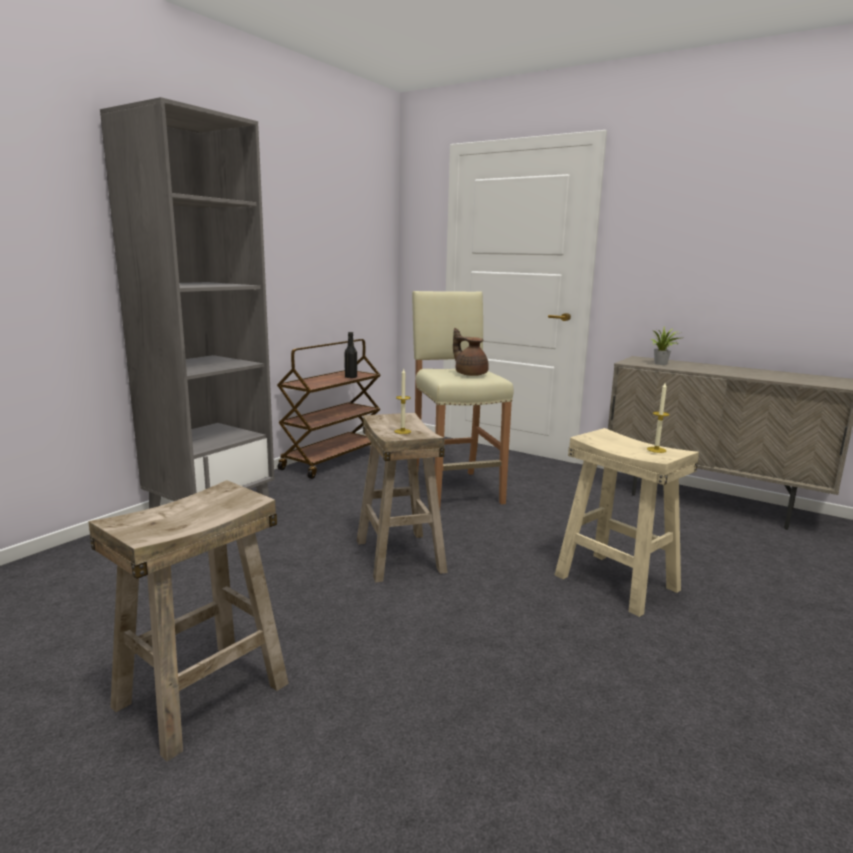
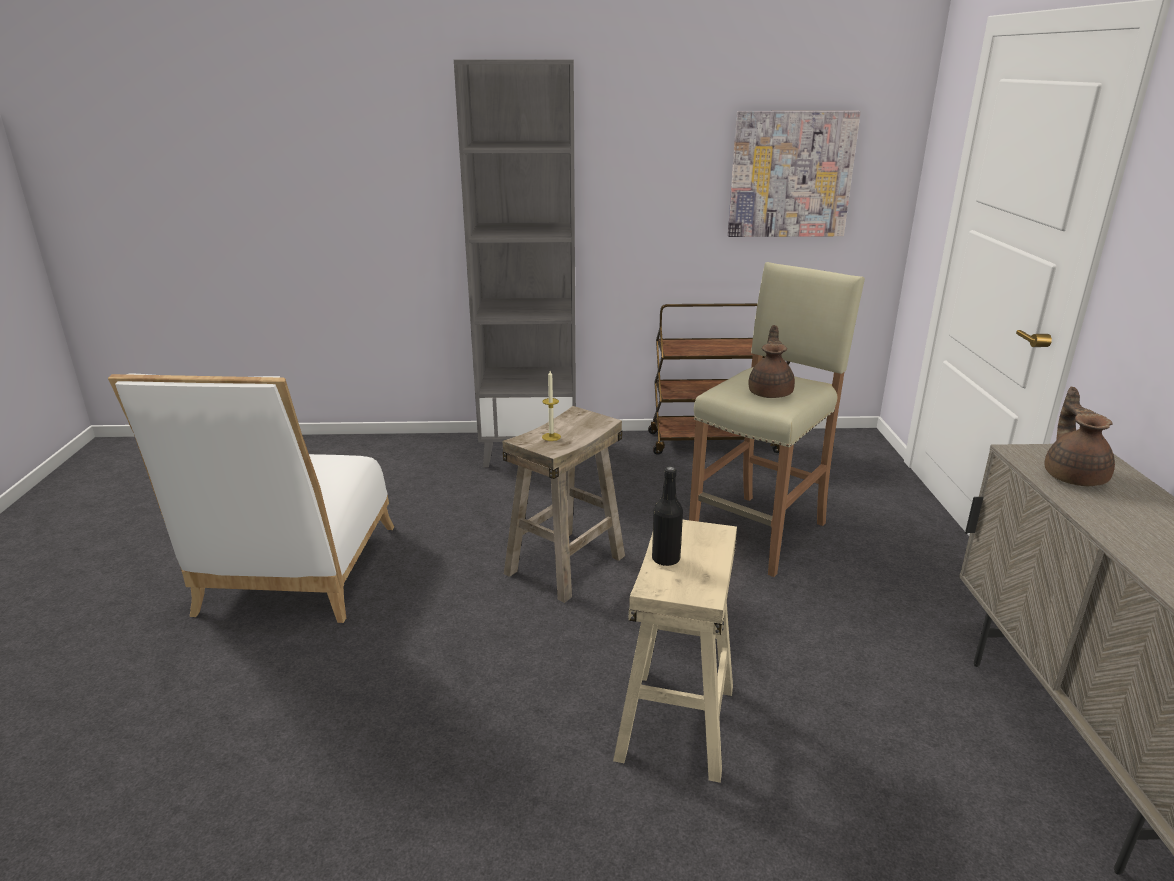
camera: 55 degrees right, 10 degrees up
beige stool [88,480,289,762] -> white chair [108,373,394,623]
black bottle [344,332,357,378] -> black bottle moved to [652,466,683,566]
candle [647,383,670,453] -> none
potted plant [651,327,681,365] -> brown teapot [1045,387,1115,486]
none -> picture [728,111,861,237]

